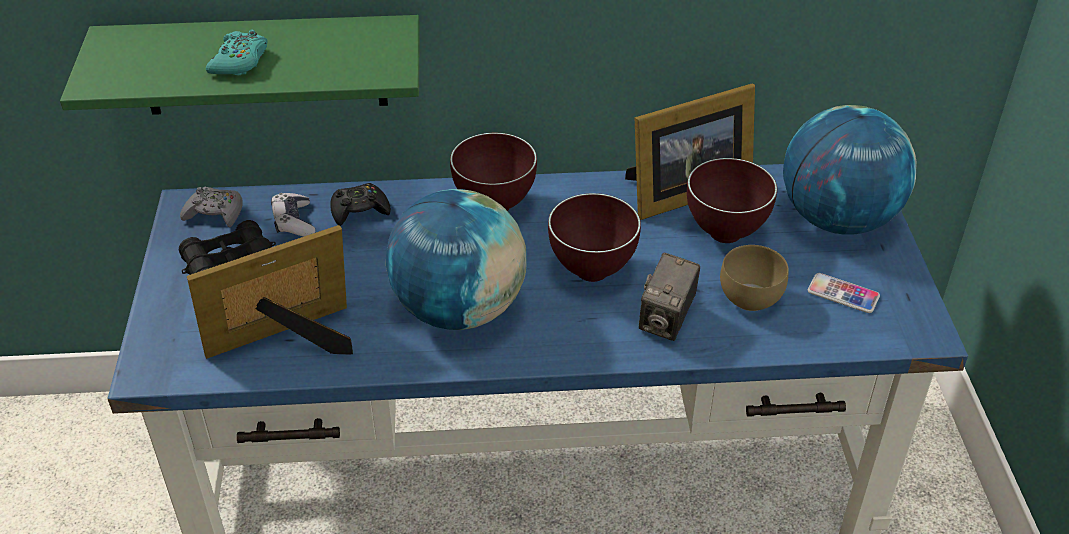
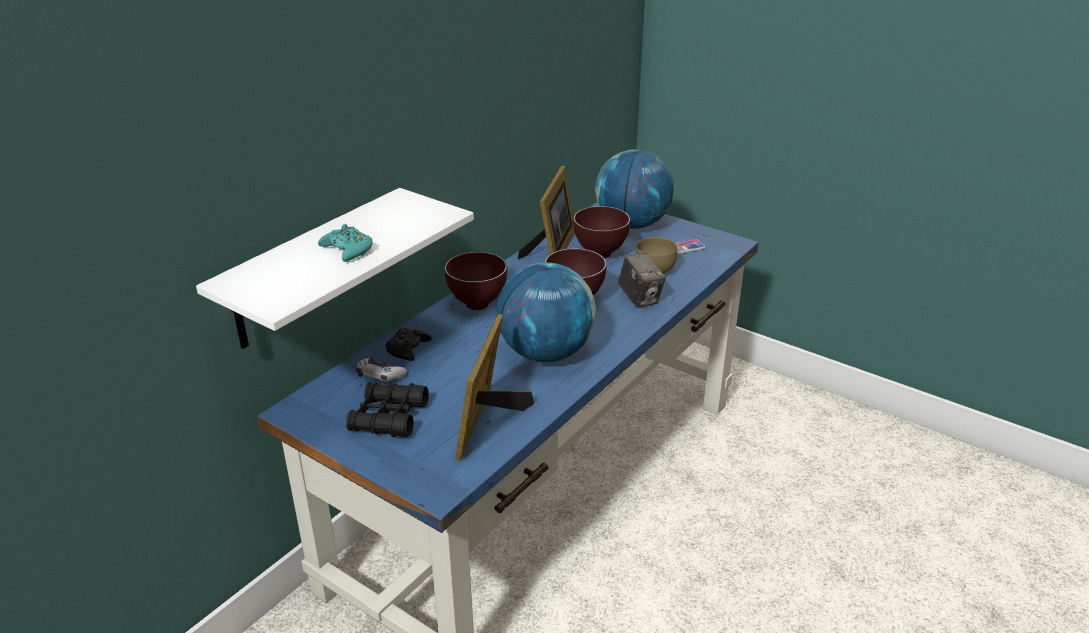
camera: 50 degrees left, 10 degrees down
green shelf [60,15,420,115] -> white shelf [196,188,474,349]
grey game controller [180,187,243,228] -> none

